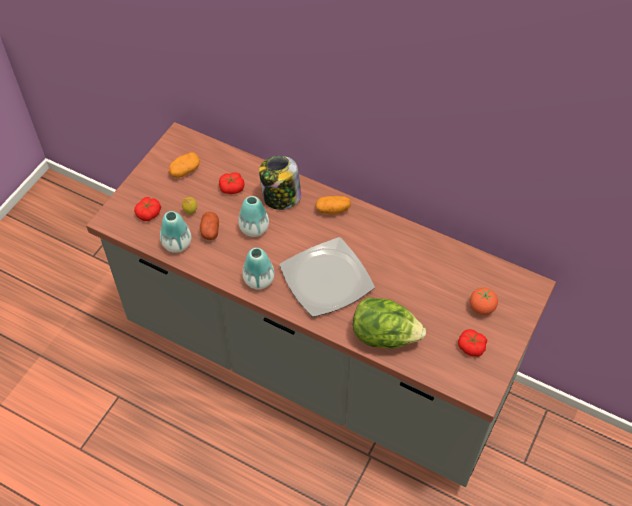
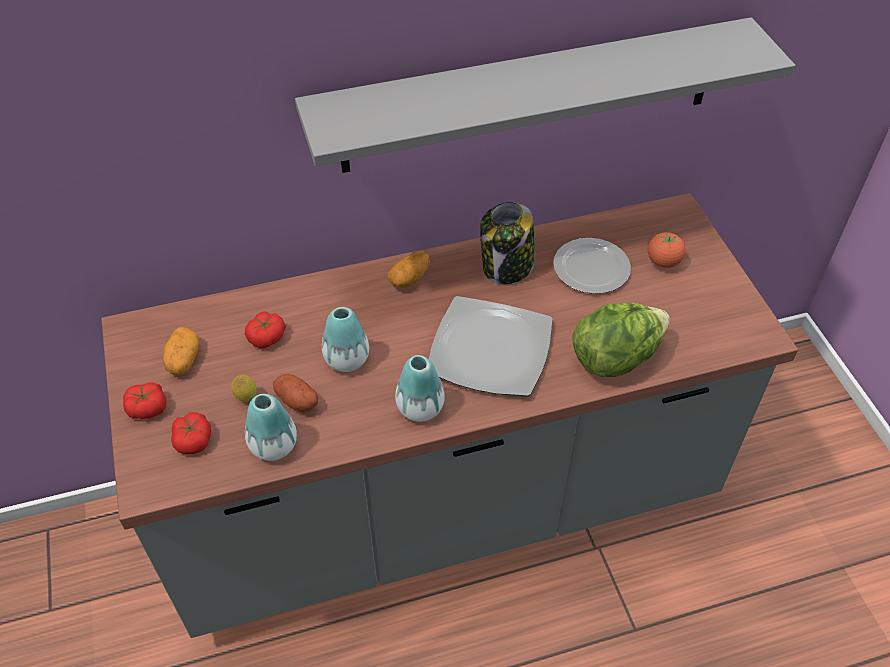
camera: 45 degrees left, 5 degrees down
jar [259,156,301,210] -> jar moved to [480,202,535,284]
tomato [458,329,487,357] -> tomato moved to [123,382,167,419]
none -> grey shelf [295,17,795,173]
none -> plate [553,238,631,294]

